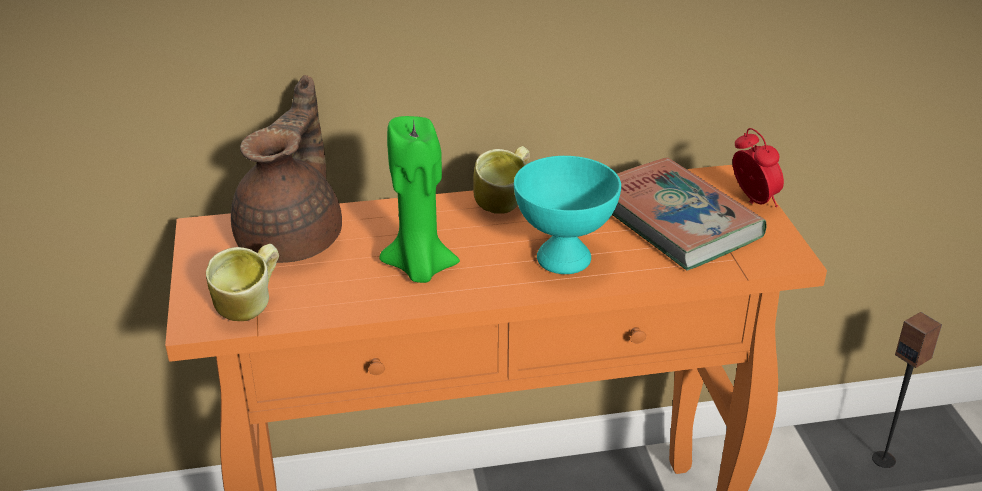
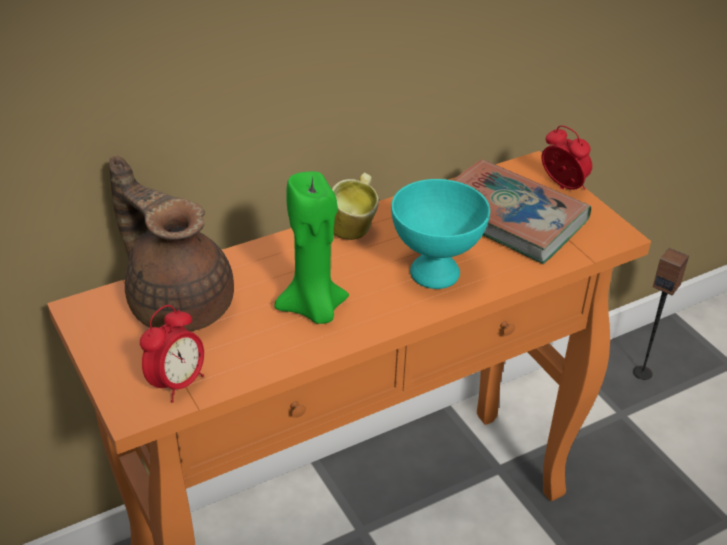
camera: 20 degrees left, 5 degrees up
mug [206,244,279,321] -> alarm clock [140,305,204,403]
brown teapot [231,75,342,263] -> brown teapot turned 45 degrees counterclockwise [109,155,234,332]

